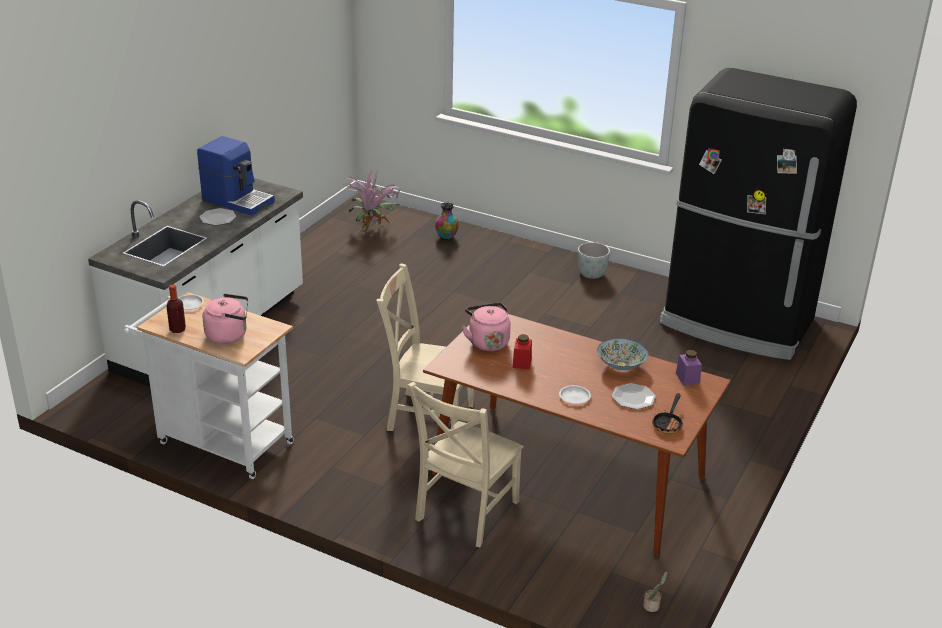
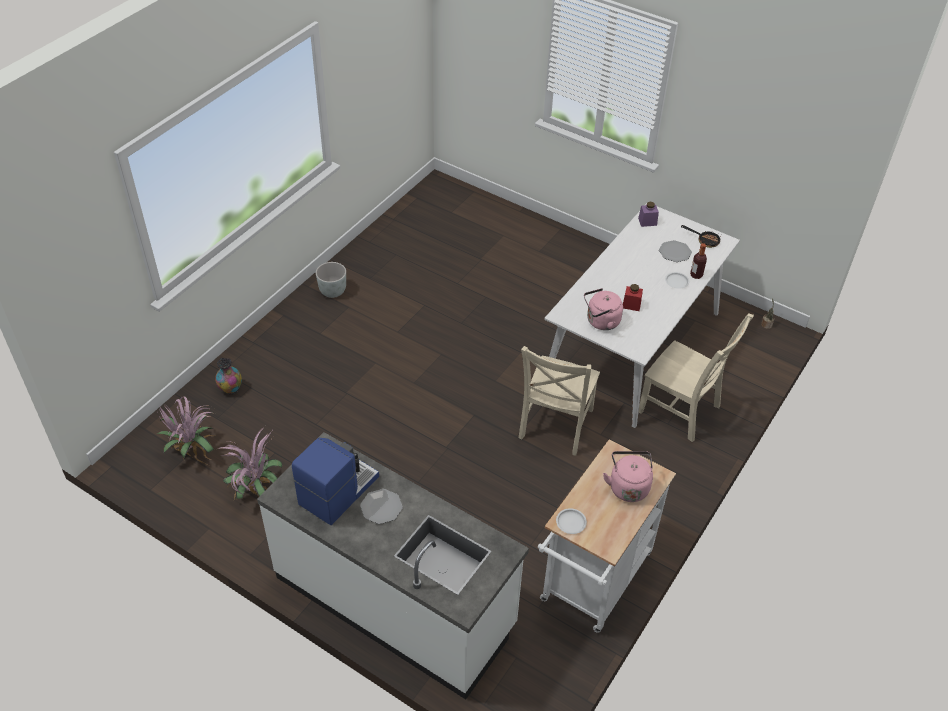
camera: 85 degrees left, 15 degrees up
bottle [166,284,186,333] -> bottle moved to [690,243,707,279]
brown dining table [423,314,731,556] -> white dining table [544,203,740,428]
bowl [597,338,649,370] -> none
black fridge [660,68,857,360] -> none
none -> potted plant [218,426,283,499]

